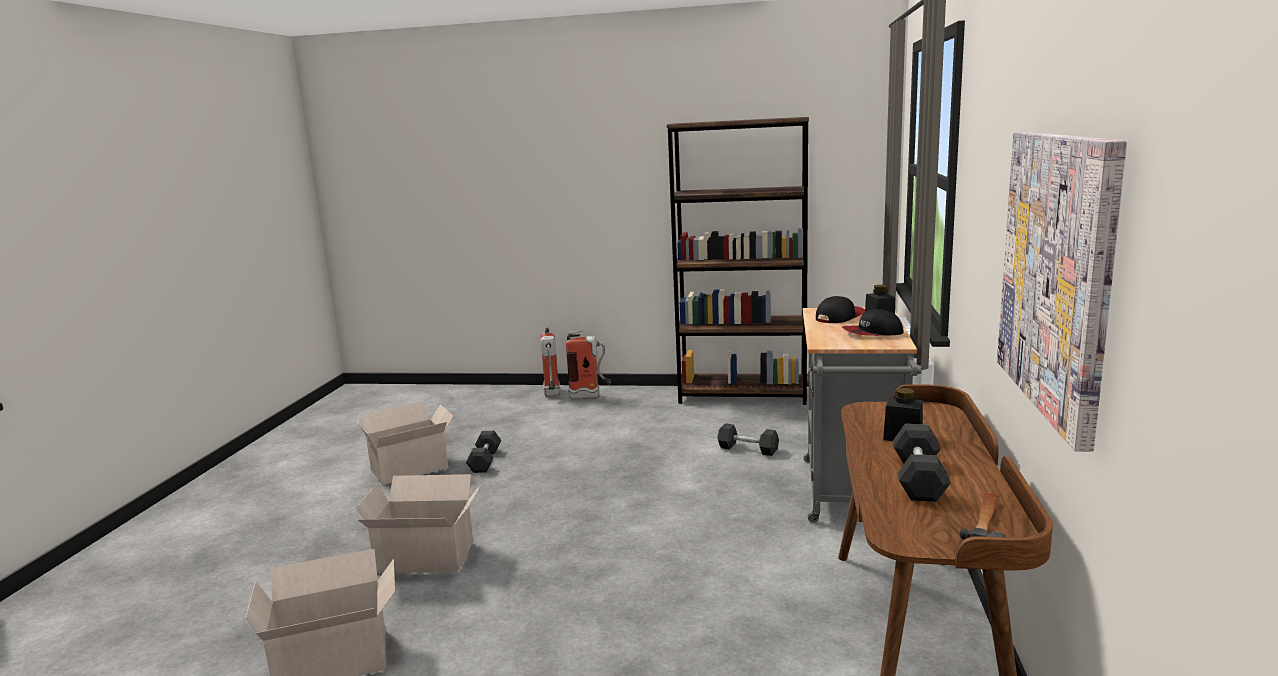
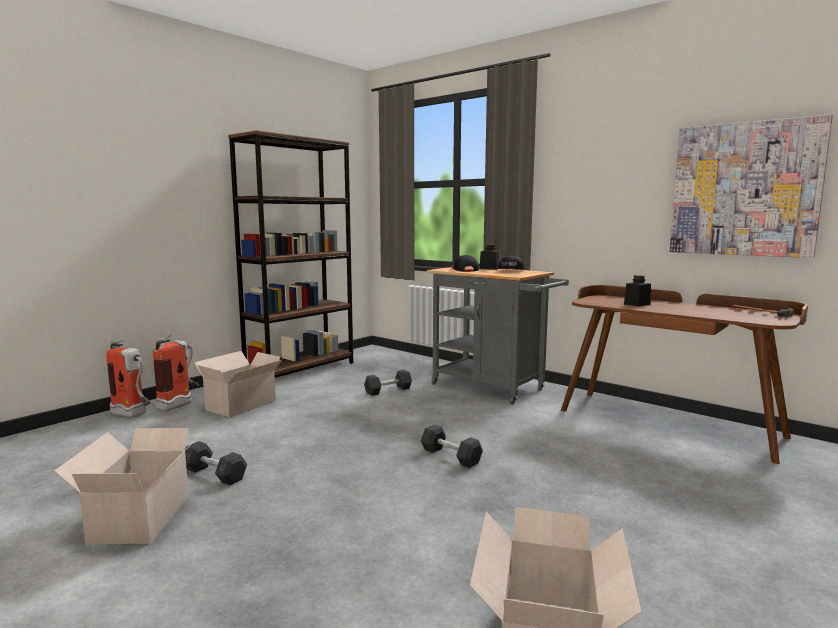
camera: 60 degrees left, 5 degrees down
cardboard box [356,474,481,573] -> cardboard box moved to [194,351,282,417]
grey dumbbell [893,424,950,502] -> grey dumbbell moved to [421,424,483,468]

